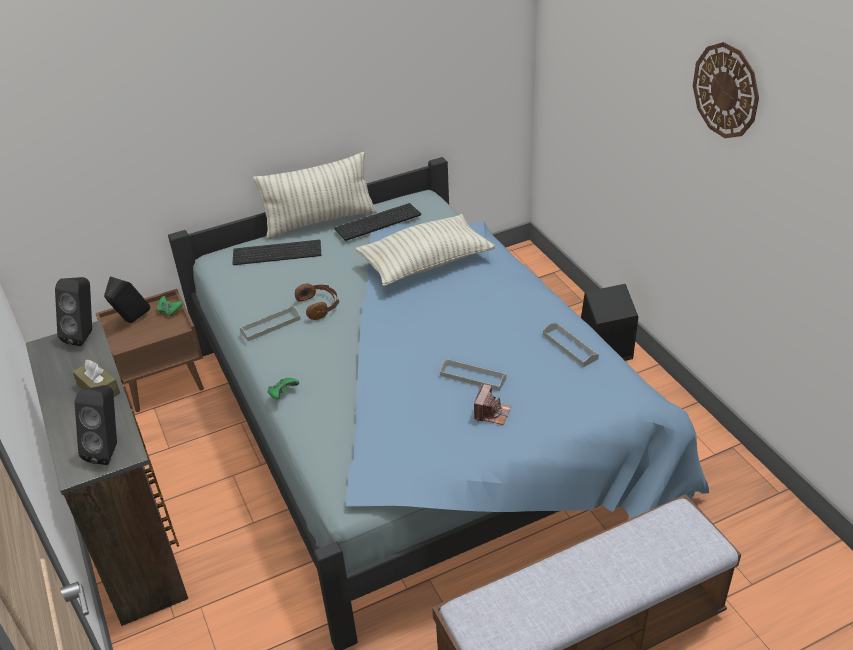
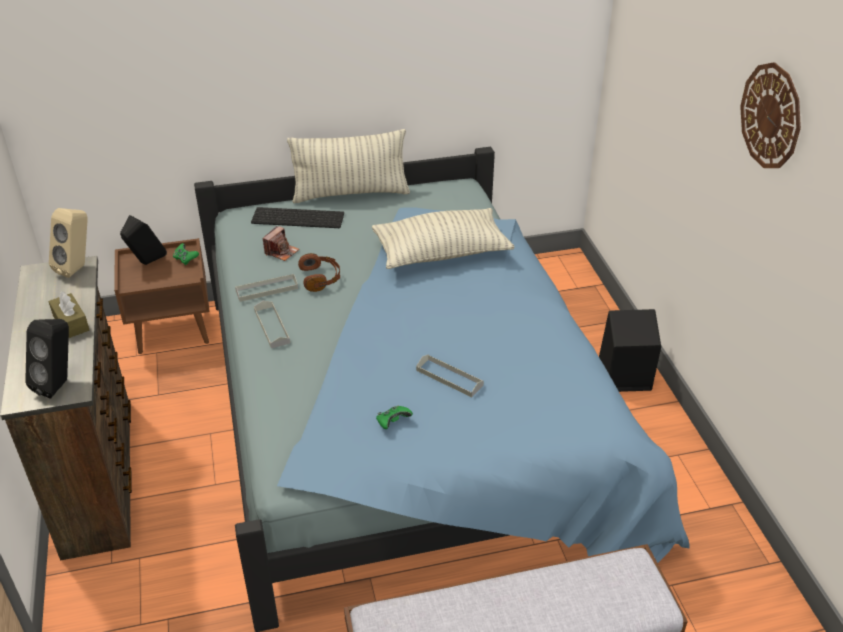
camera: 10 degrees right, 0 degrees up
black speaker [55,277,92,346] -> beige speaker [49,208,88,278]
green game controller [267,378,299,400] -> green game controller moved to [376,406,413,429]
keyboard [334,203,421,241] -> none
camera [474,384,511,425] -> camera moved to [262,226,300,261]
grey tray [543,323,599,367] -> grey tray moved to [254,301,290,348]

